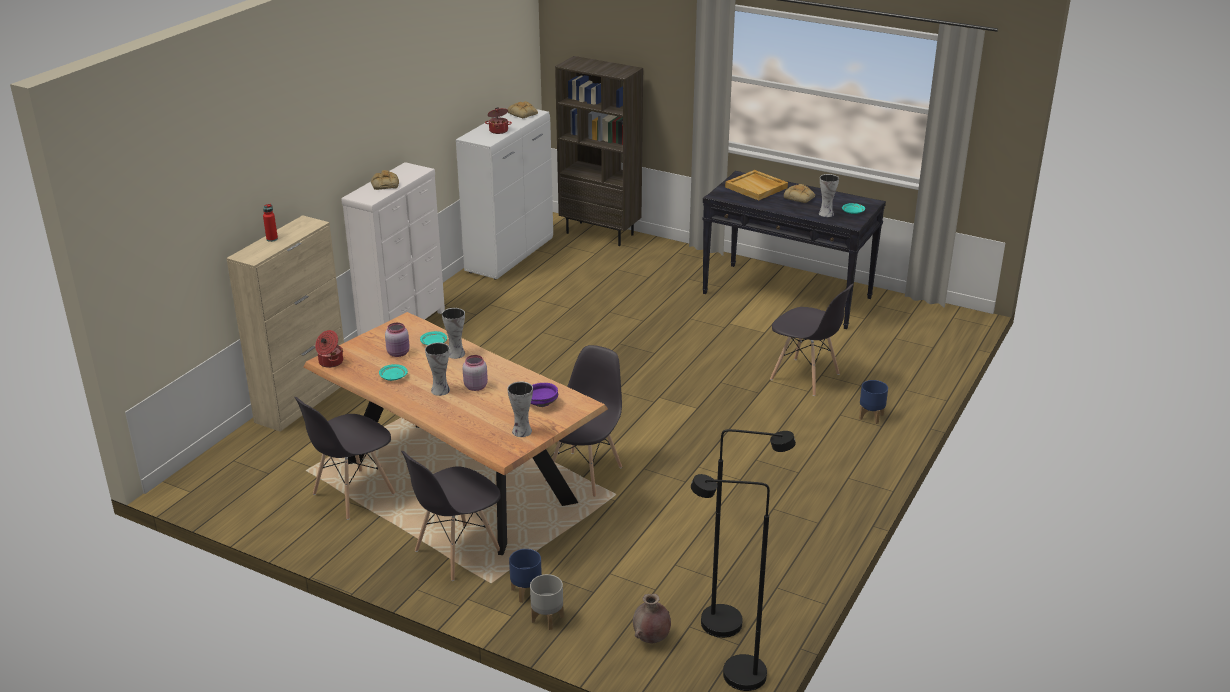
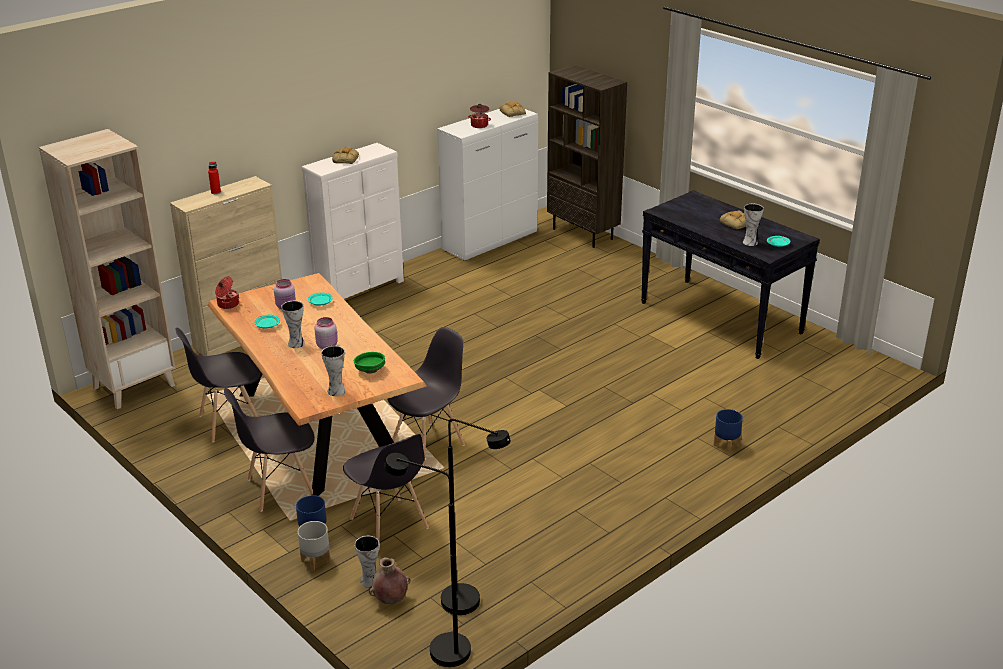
camera: 20 degrees right, 0 degrees up
vase [442,308,465,359] -> vase moved to [355,536,379,588]
purple bowl [531,383,558,407] -> green bowl [354,352,385,374]
beige tray [725,170,788,201] -> none
grey chair [770,283,854,396] -> grey chair moved to [343,434,429,541]
none -> beige bookcase [39,129,176,409]

